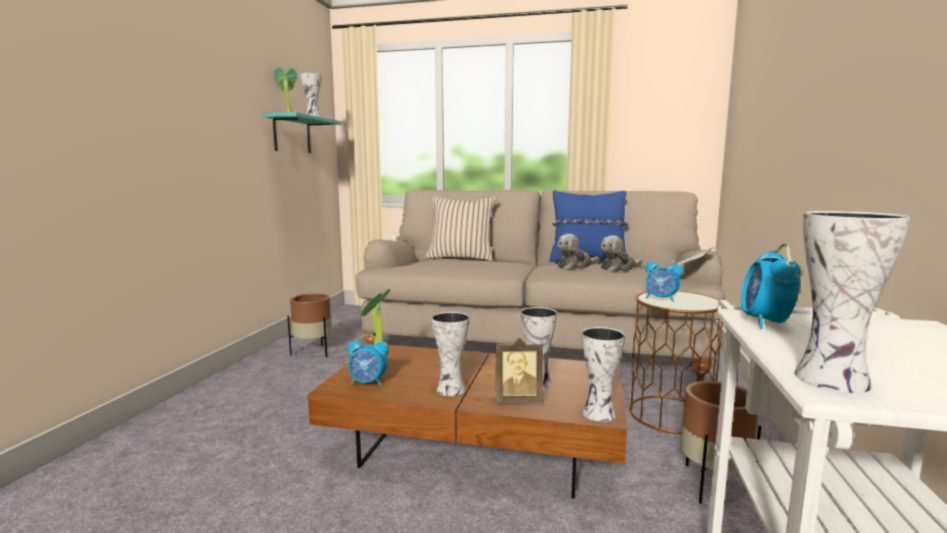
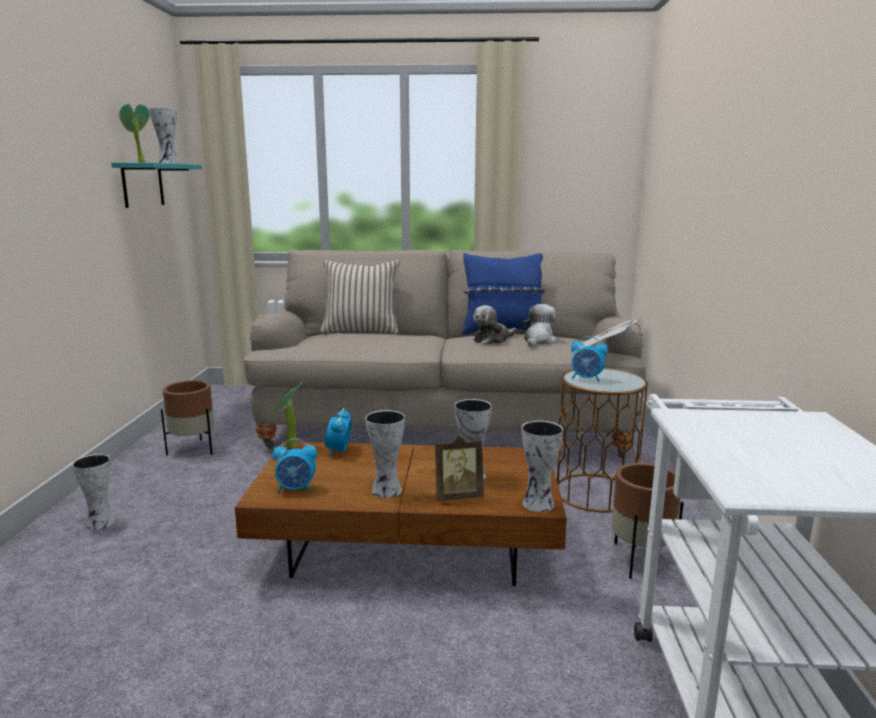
camera: 10 degrees left, 5 degrees up
plush toy [601,236,643,272] -> plush toy turned 150 degrees clockwise [523,304,556,347]
alarm clock [741,244,801,329] -> alarm clock moved to [325,408,352,457]
vase [794,211,910,393] -> vase moved to [72,454,115,530]

